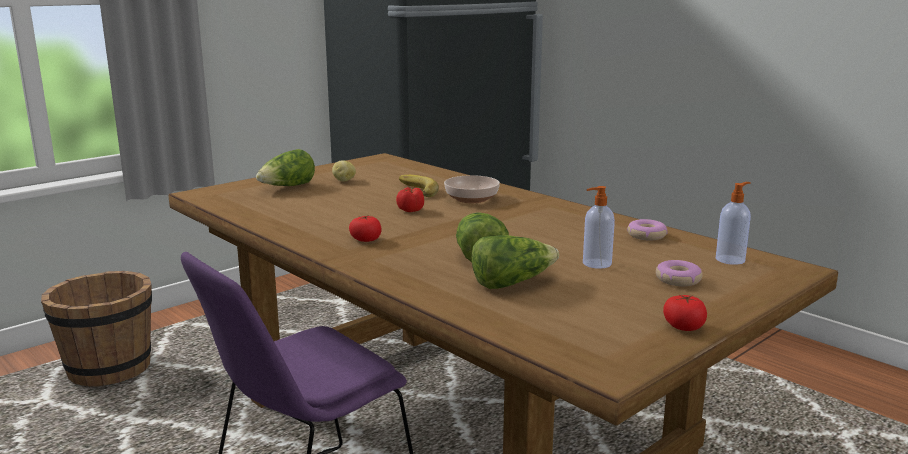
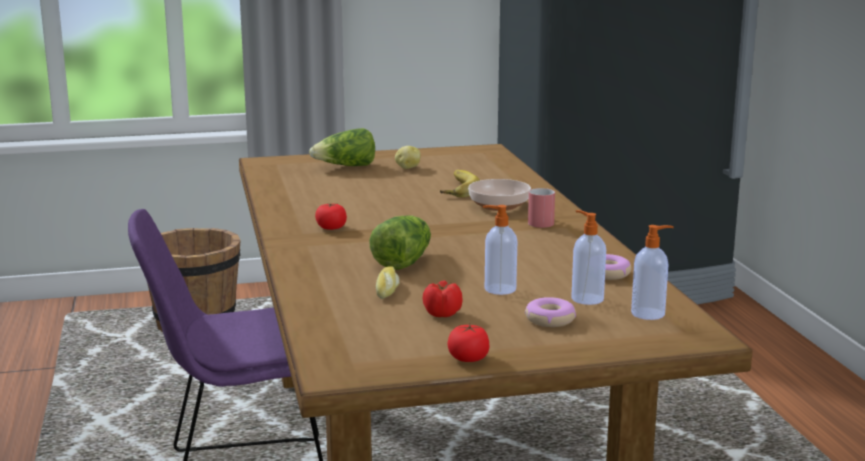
camera: 30 degrees right, 0 degrees up
tomato [396,187,424,212] -> tomato moved to [422,280,462,317]
lettuce [472,235,559,289] -> bread [376,266,400,299]
none -> red mug [528,188,555,228]
none -> soap dispenser [571,210,606,305]

